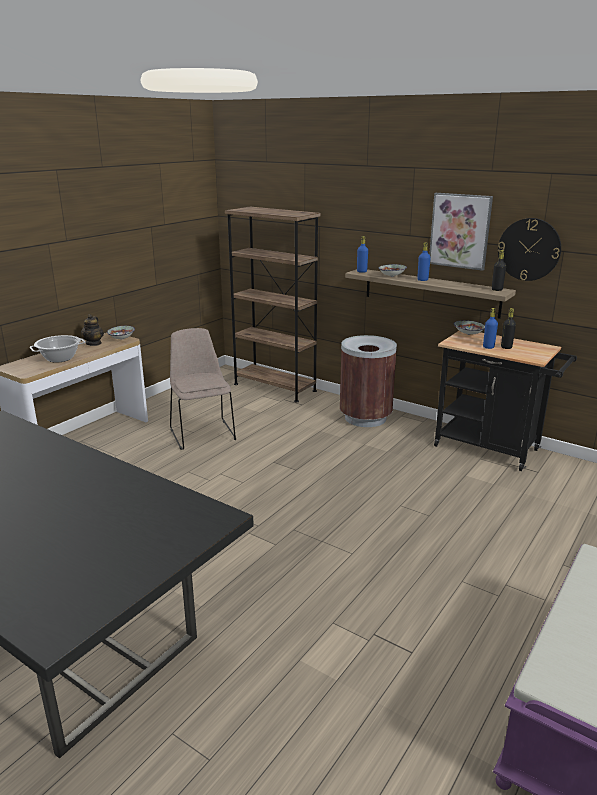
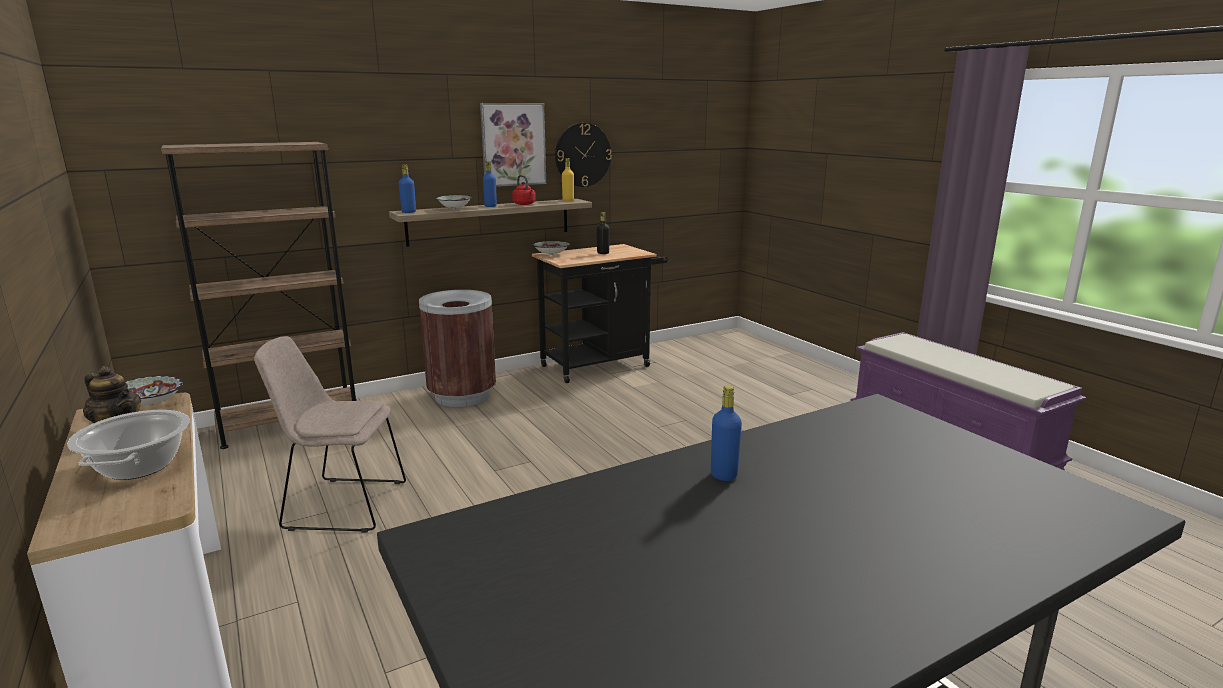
camera: 65 degrees left, 5 degrees down
blue bottle [483,308,498,349] -> blue bottle moved to [711,385,742,481]
black bottle [492,250,506,291] -> yellow bottle [562,158,574,201]
none -> red kettle [512,175,536,205]

